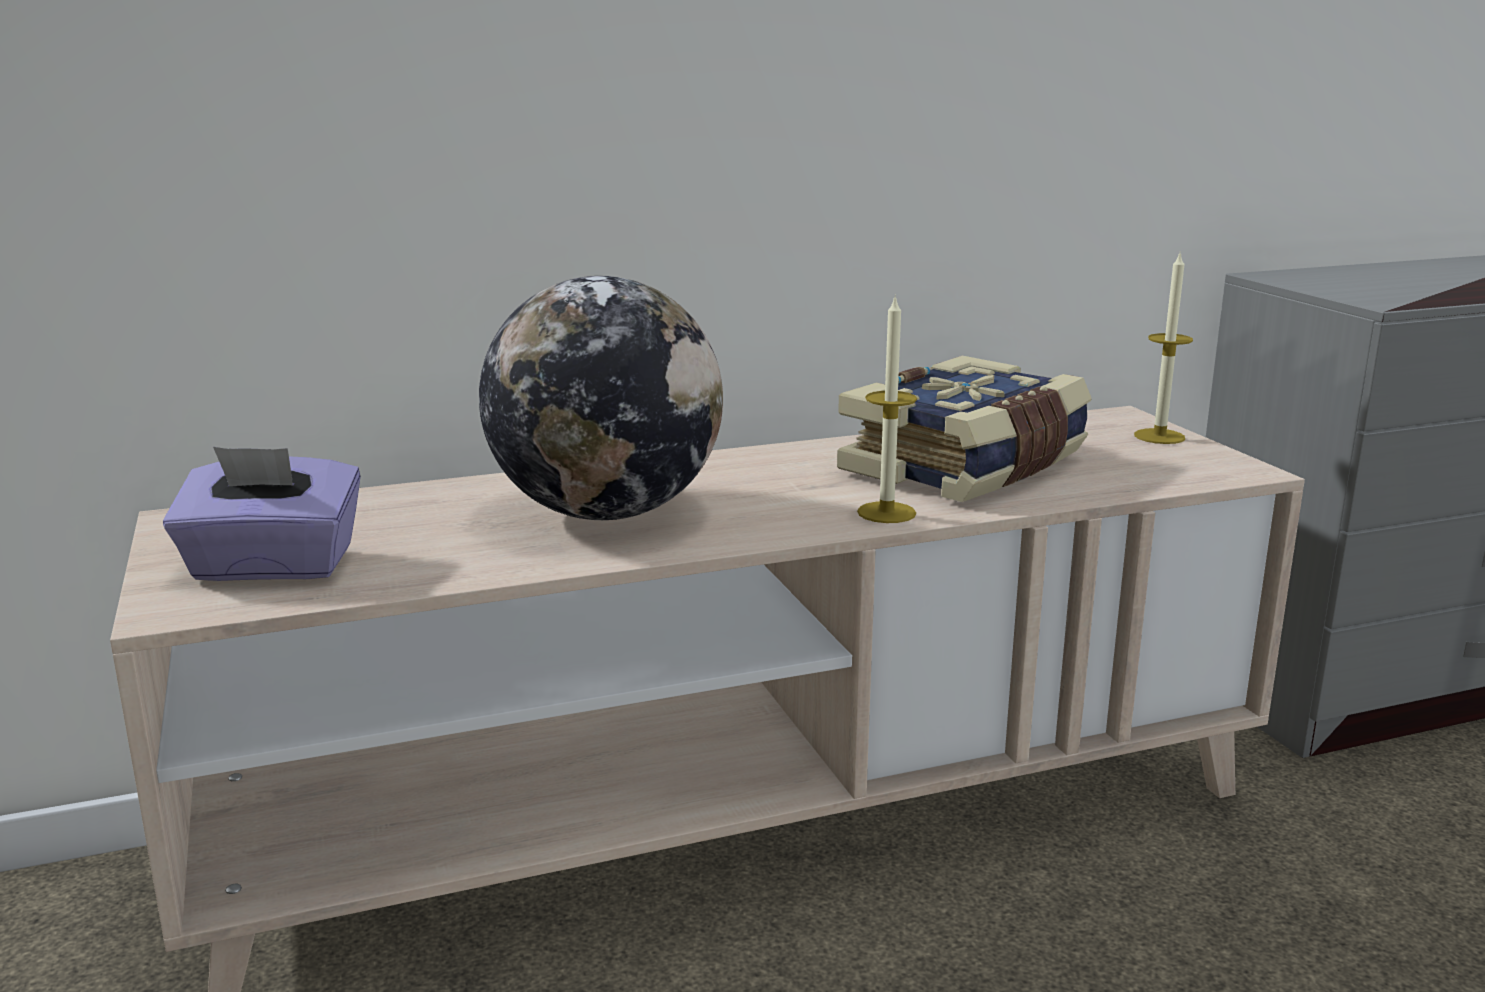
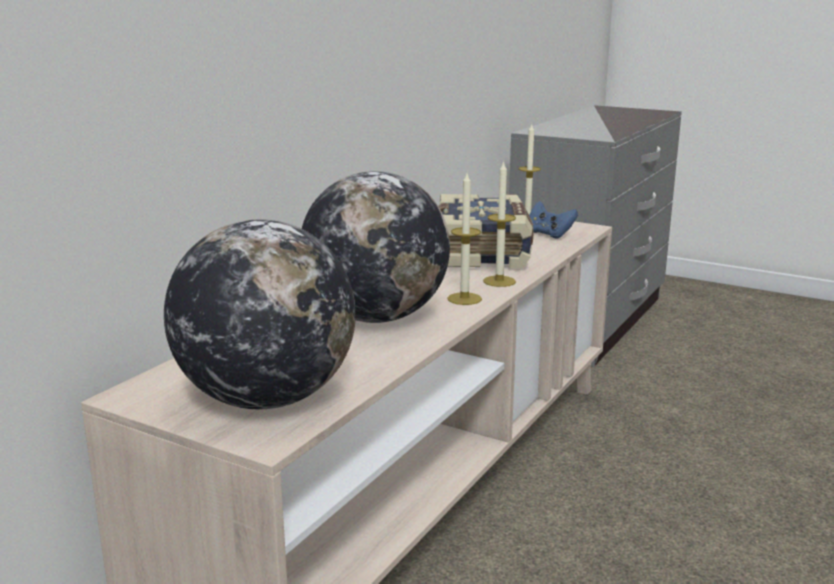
camera: 40 degrees left, 0 degrees up
purple tissue box [163,447,361,581] -> globe [164,219,356,409]
none -> candle [447,173,482,305]
none -> blue game controller [529,201,578,239]

